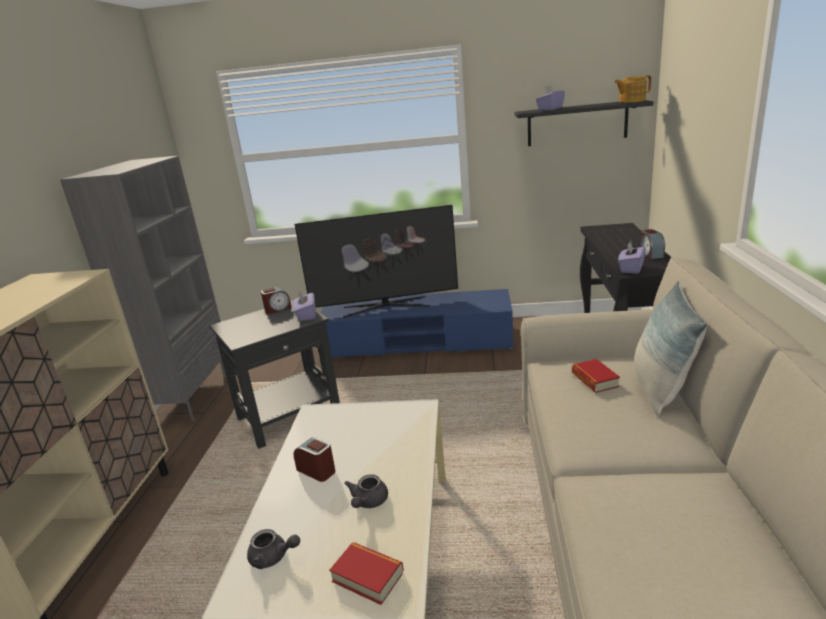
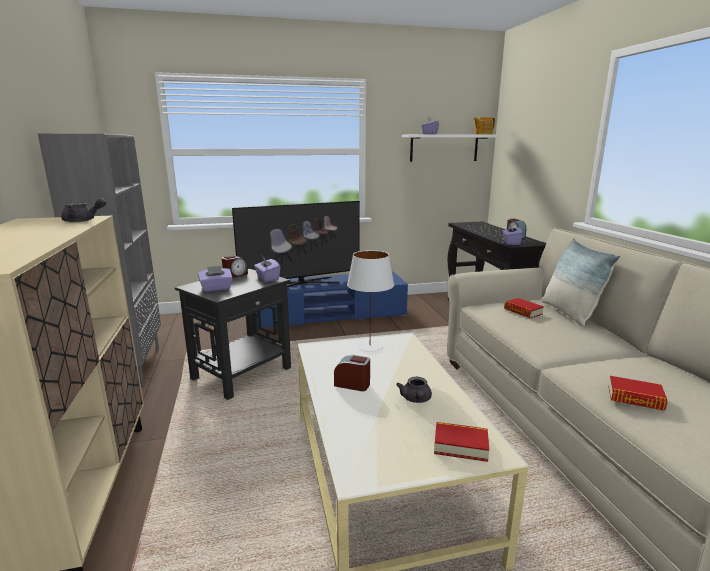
camera: 20 degrees left, 5 degrees down
grey teapot [247,529,300,569] -> grey teapot moved to [61,198,106,222]
black shelf [514,100,653,146] -> white shelf [402,134,499,162]
none -> purple tissue box [198,266,232,292]
none -> white table lamp [347,250,394,352]
none -> book [608,376,667,411]

